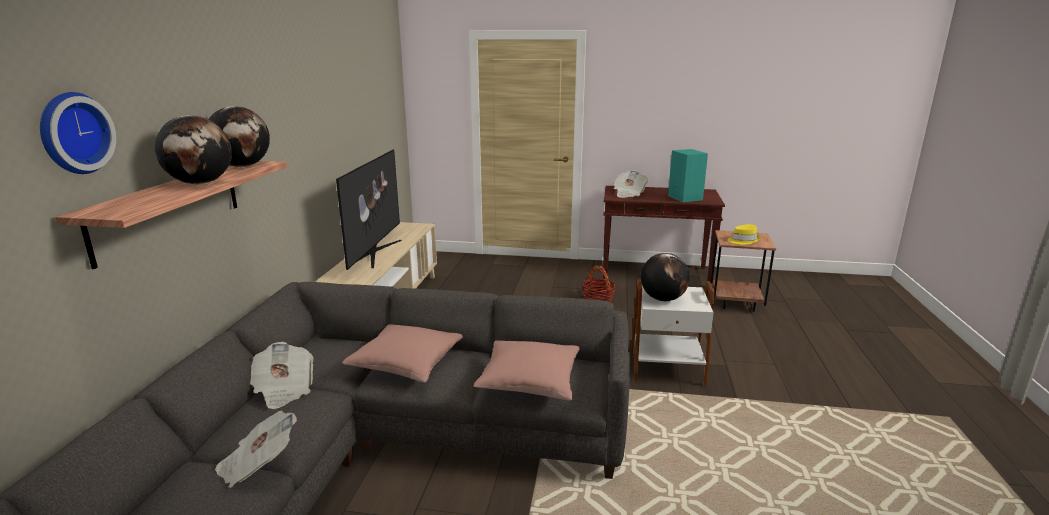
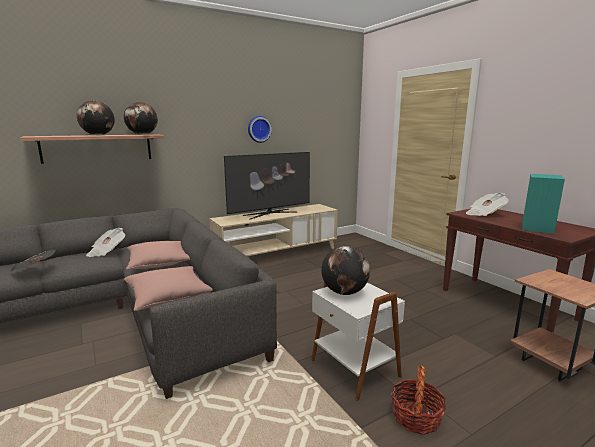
camera: 50 degrees right, 5 degrees down
wall clock [40,92,116,174] -> wall clock moved to [248,116,272,143]
basket [582,266,616,302] -> basket moved to [391,366,446,435]
yellow hat [727,224,760,244] -> none

